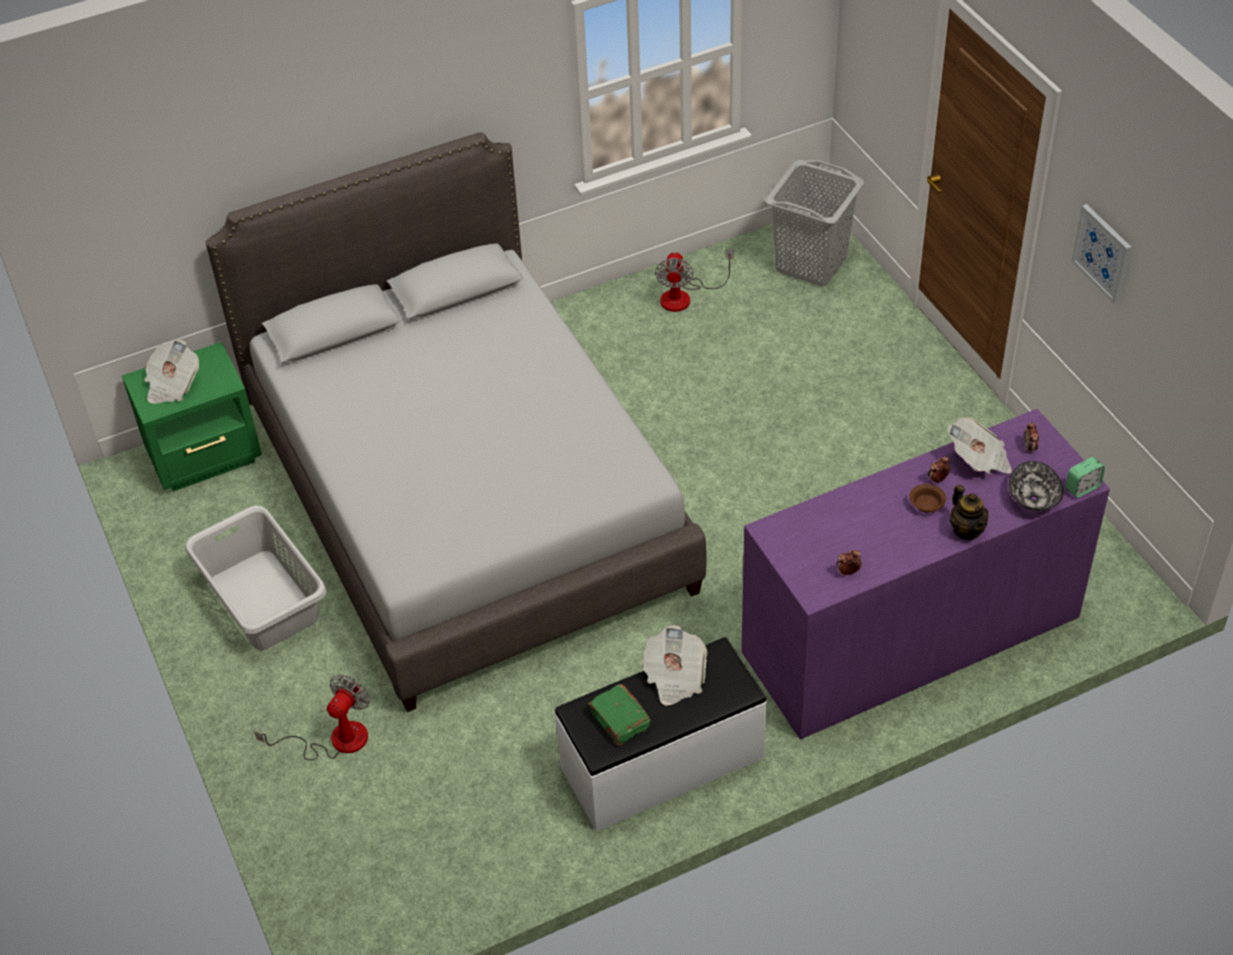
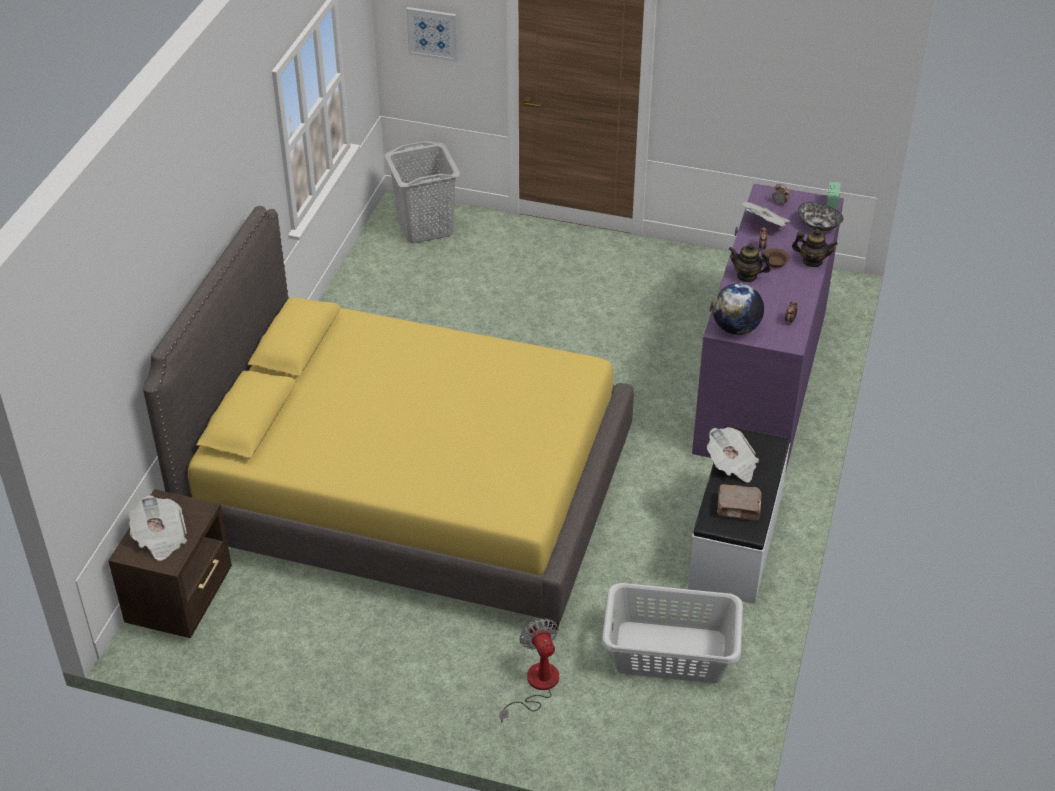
camera: 50 degrees left, 5 degrees down
green nightstand [122,342,262,492] -> brown nightstand [108,489,232,638]
grey laundry basket [185,506,326,650] -> grey laundry basket moved to [602,583,743,683]
grey bed [206,132,707,712] -> yellow bed [143,206,634,634]
green book [588,684,650,746] -> brown book [717,484,761,521]
fan [655,249,734,312] -> none
picture [1071,204,1131,305] -> picture moved to [406,7,458,62]
none -> globe [712,283,764,335]
none -> teapot [729,243,771,283]

